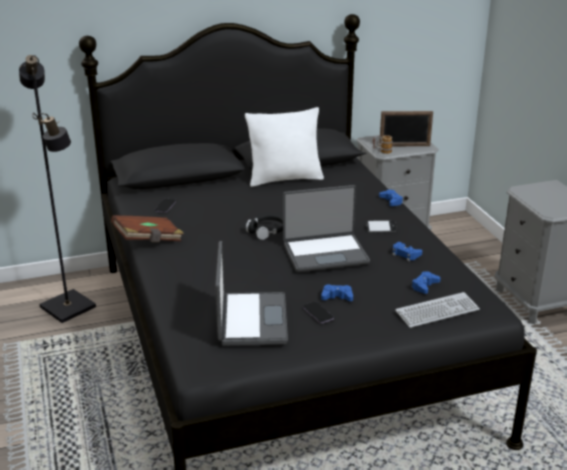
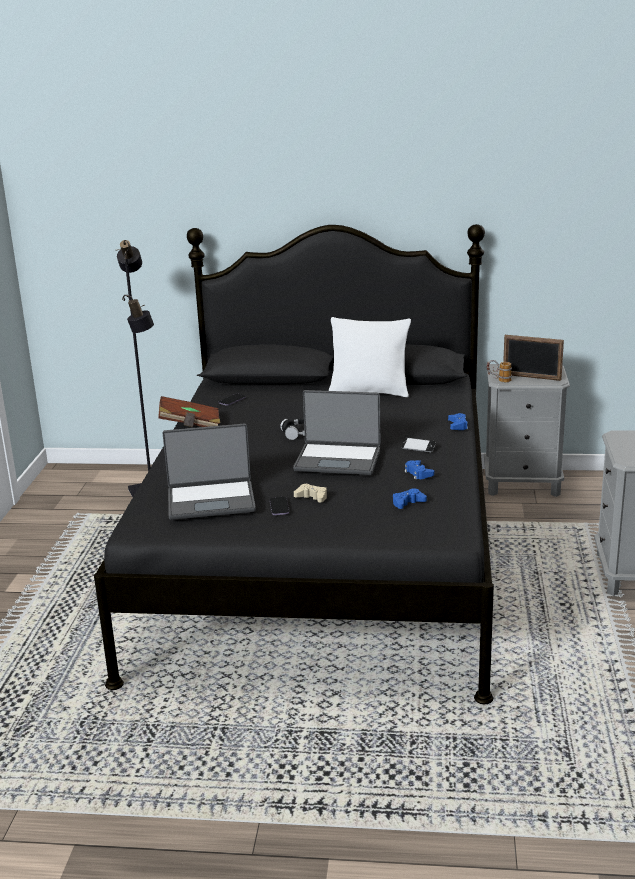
camera: 25 degrees right, 5 degrees down
laptop [215,241,288,346] -> laptop turned 60 degrees clockwise [163,423,256,520]
blue game controller [321,284,353,301] -> beige game controller [294,484,327,503]
keyboard [395,292,480,328] -> none

